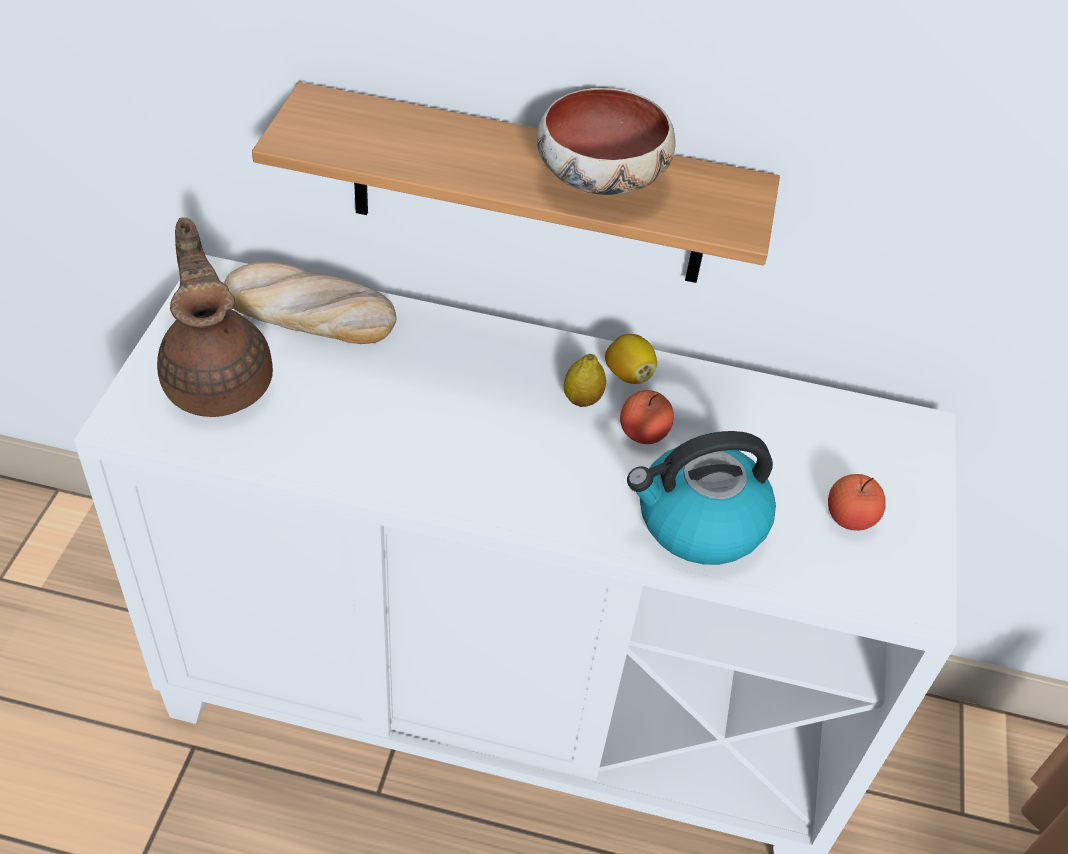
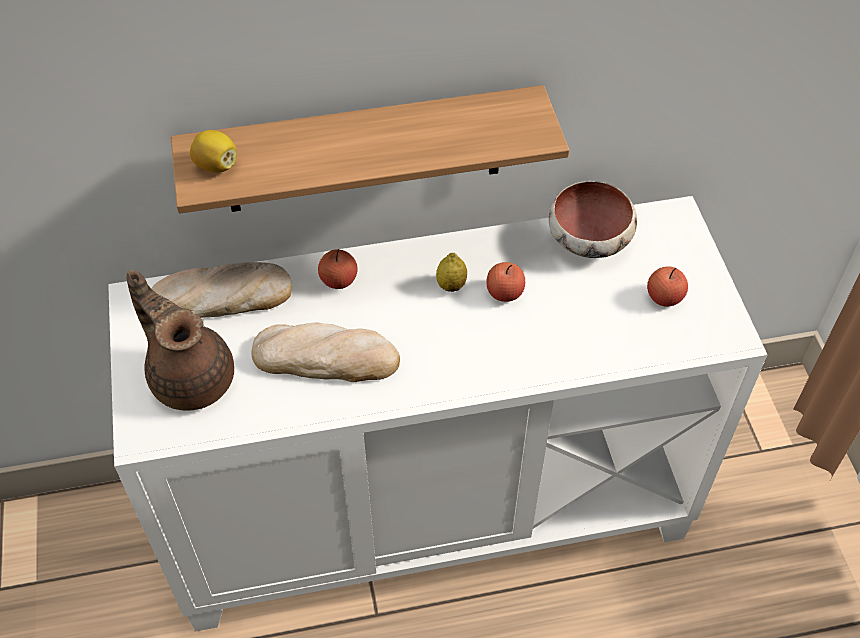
camera: 20 degrees left, 5 degrees up
bowl [537,88,676,195] -> bowl moved to [549,181,637,258]
lemon [605,334,657,384] -> lemon moved to [190,130,237,173]
kettle [627,431,776,565] -> none
none -> bread [251,322,400,382]
none -> apple [318,249,358,289]

